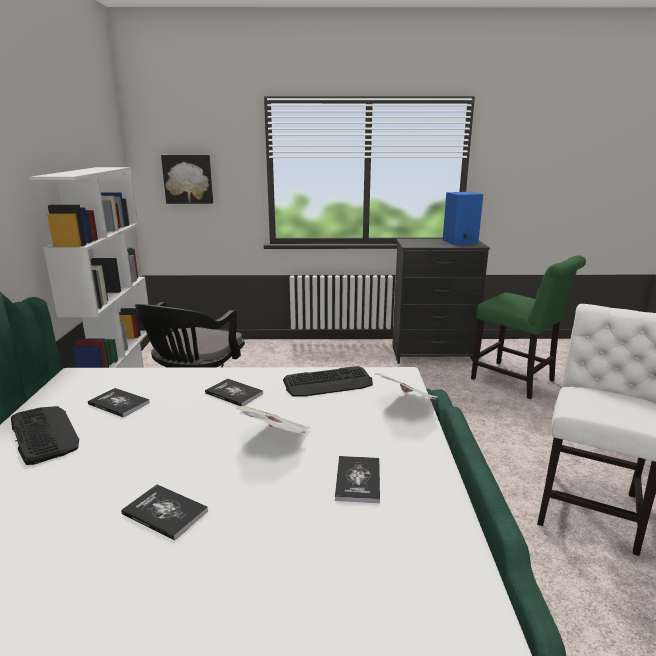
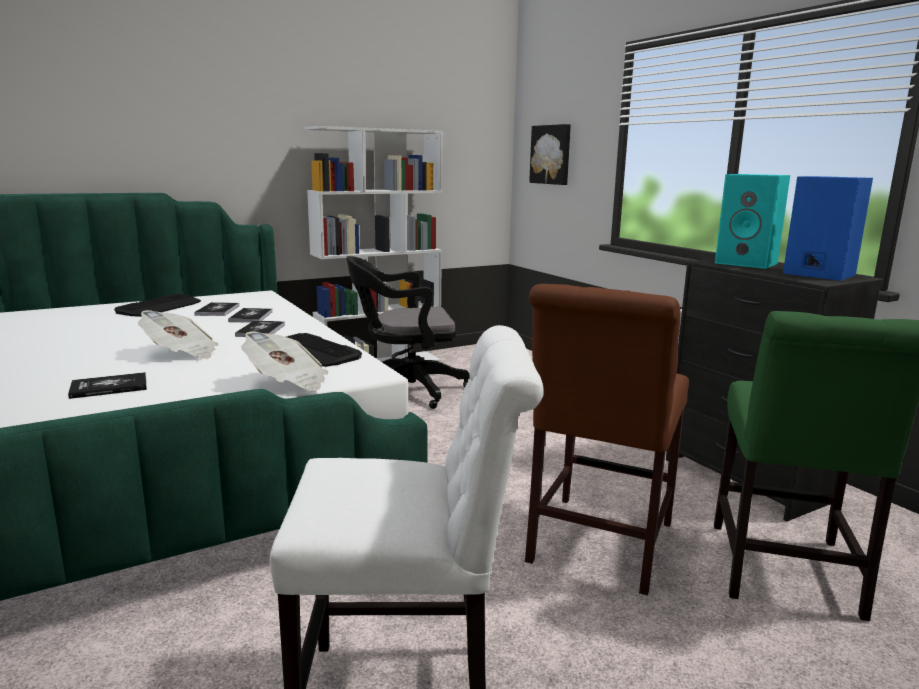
camera: 60 degrees right, 5 degrees down
book [121,484,208,541] -> book moved to [228,308,272,323]
none -> brown chair [525,284,689,595]
none -> turquoise speaker [715,174,790,269]

